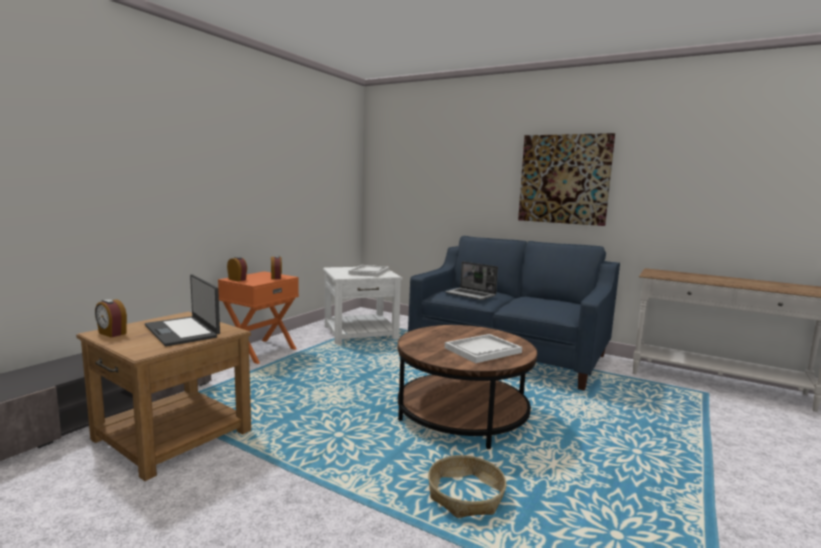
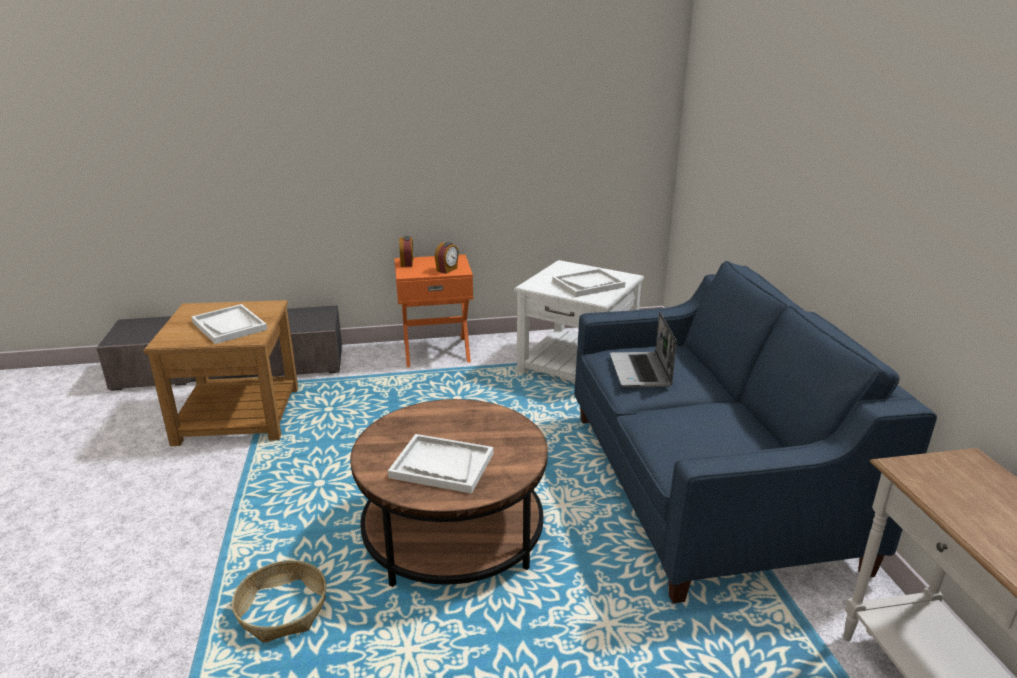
camera: 50 degrees right, 15 degrees up
alarm clock [95,299,127,337] -> none
laptop [145,274,220,346] -> white tray [191,304,267,344]
picture [518,133,615,226] -> none

